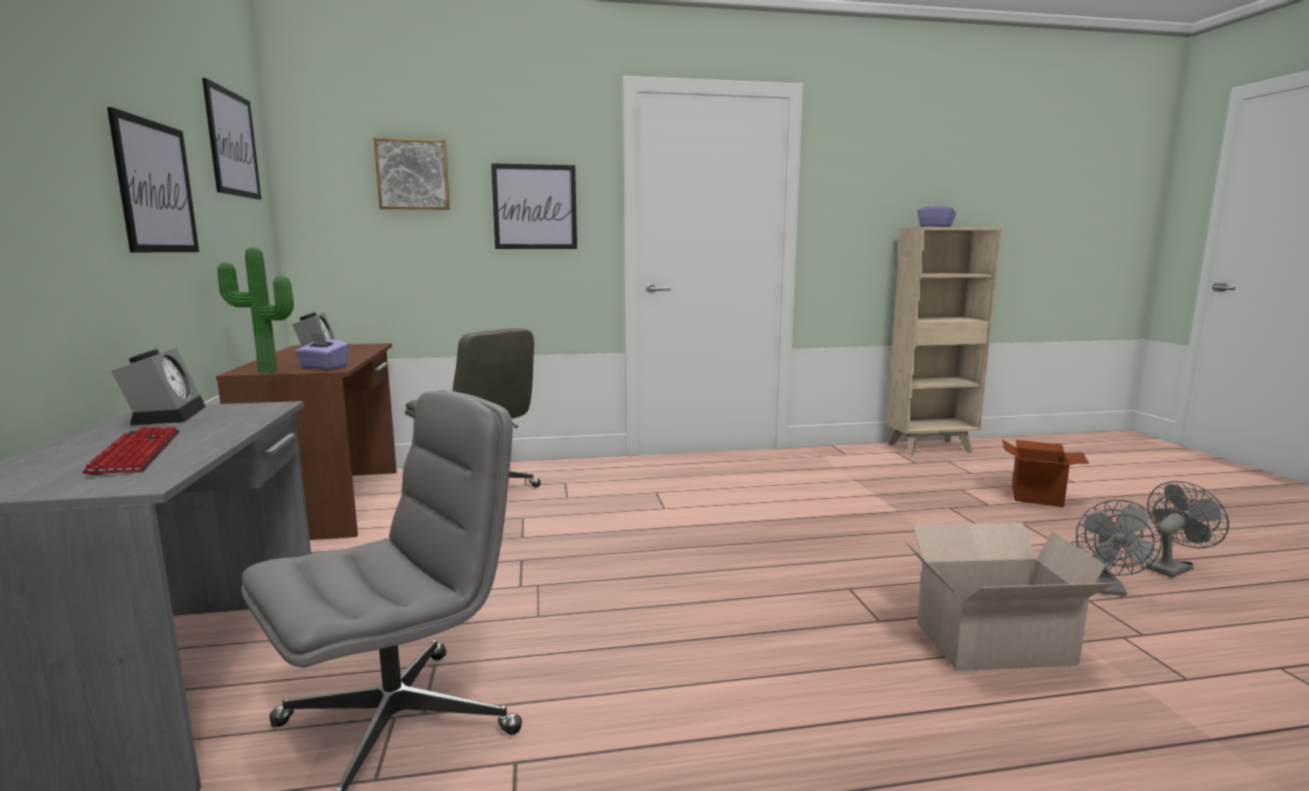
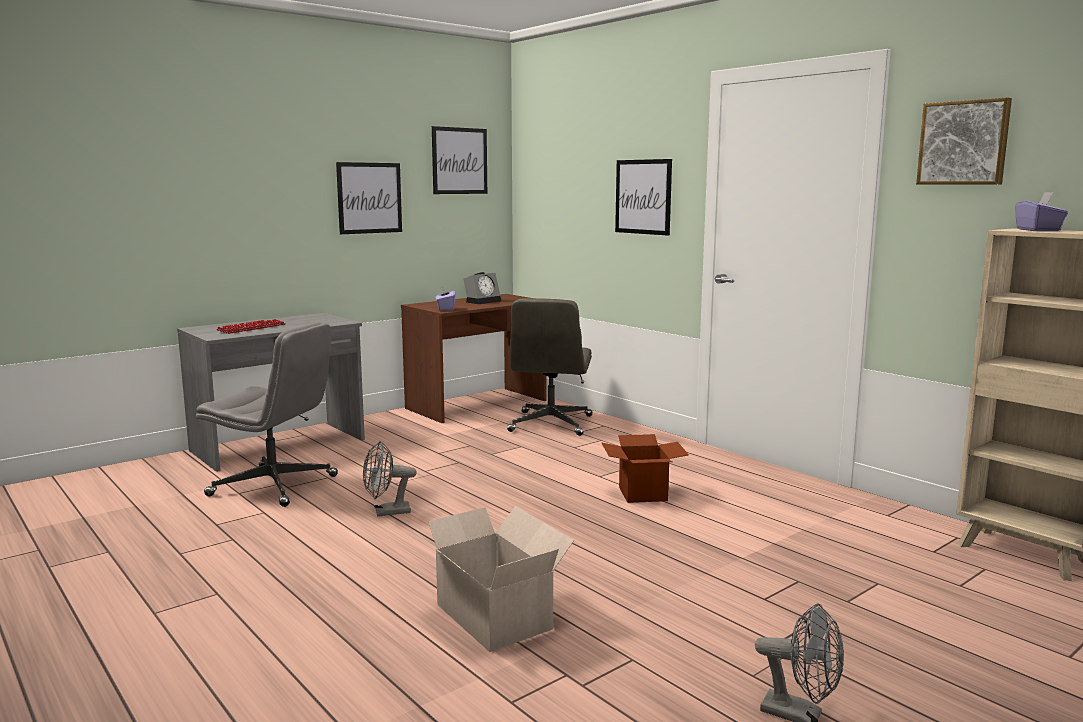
camera: 60 degrees right, 0 degrees up
alarm clock [111,348,206,425] -> none
potted plant [218,247,294,373] -> none
picture [374,138,450,210] -> picture moved to [916,98,1012,185]
cardboard box [1002,439,1089,507] -> cardboard box moved to [601,434,689,503]
grey fan [1076,500,1163,596] -> grey fan moved to [363,441,416,516]

